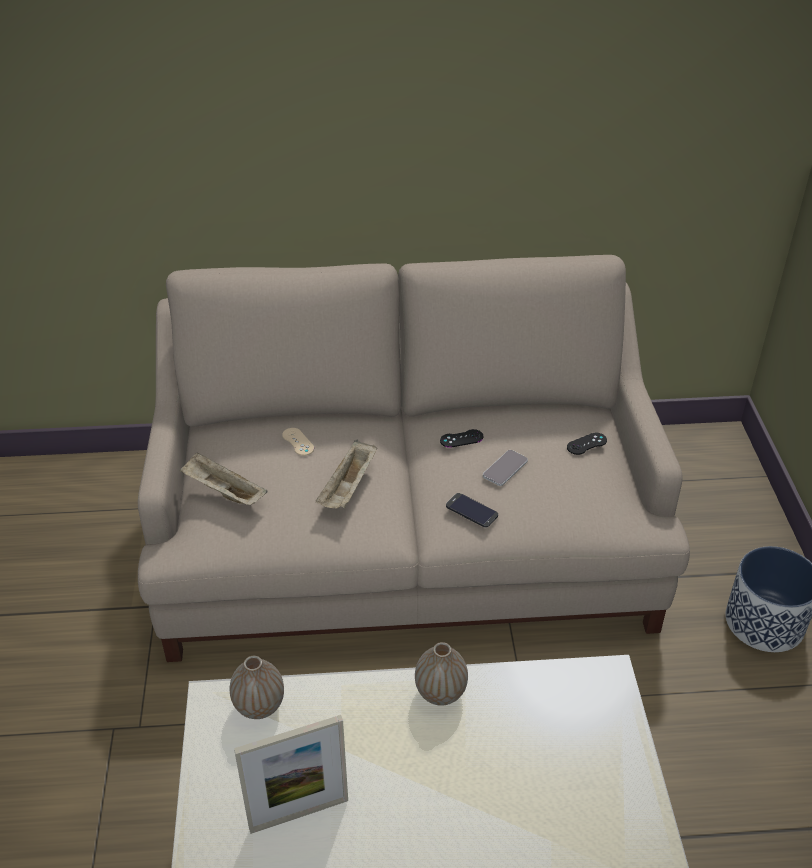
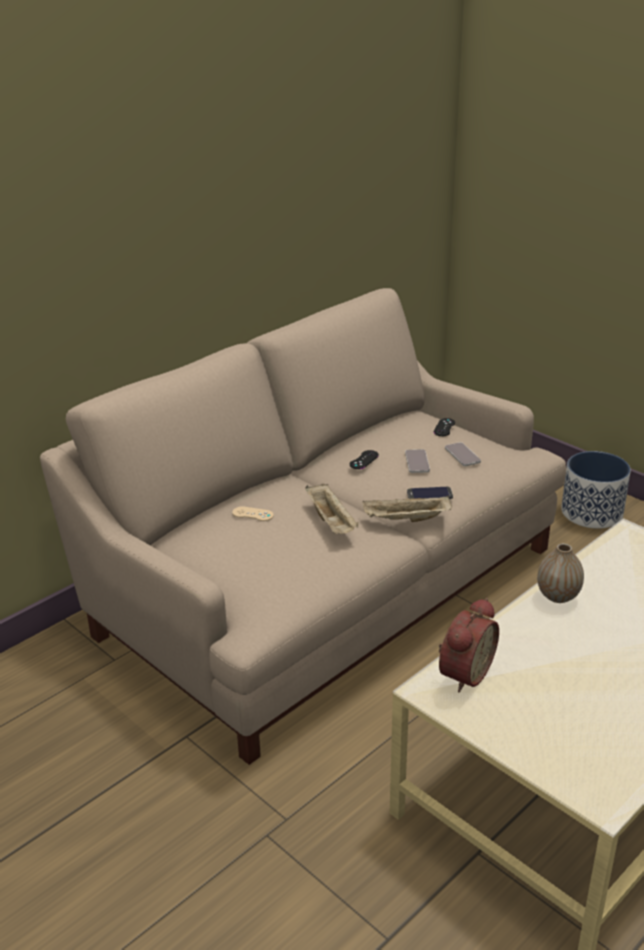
camera: 40 degrees left, 10 degrees down
beige tray [180,452,268,505] -> beige tray moved to [363,495,452,522]
vase [230,656,284,719] -> alarm clock [439,598,499,692]
picture frame [234,715,348,834] -> none
none -> phone [445,442,481,466]

